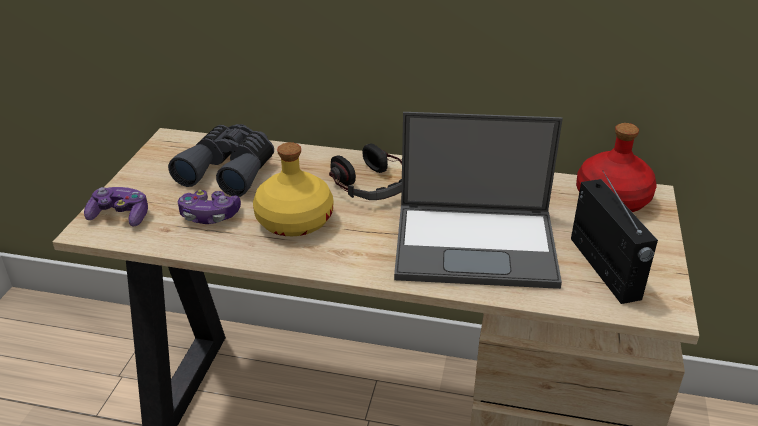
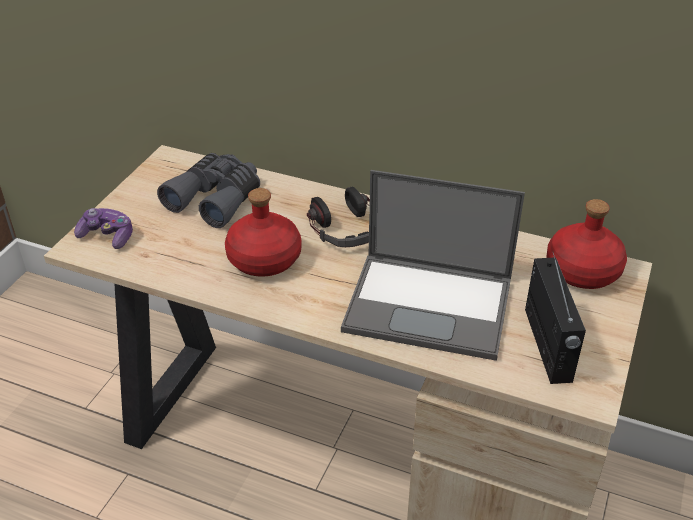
camera: 10 degrees right, 5 degrees up
game controller [178,190,241,224] -> none
yellow bottle [253,142,333,236] -> red bottle [225,188,302,277]

